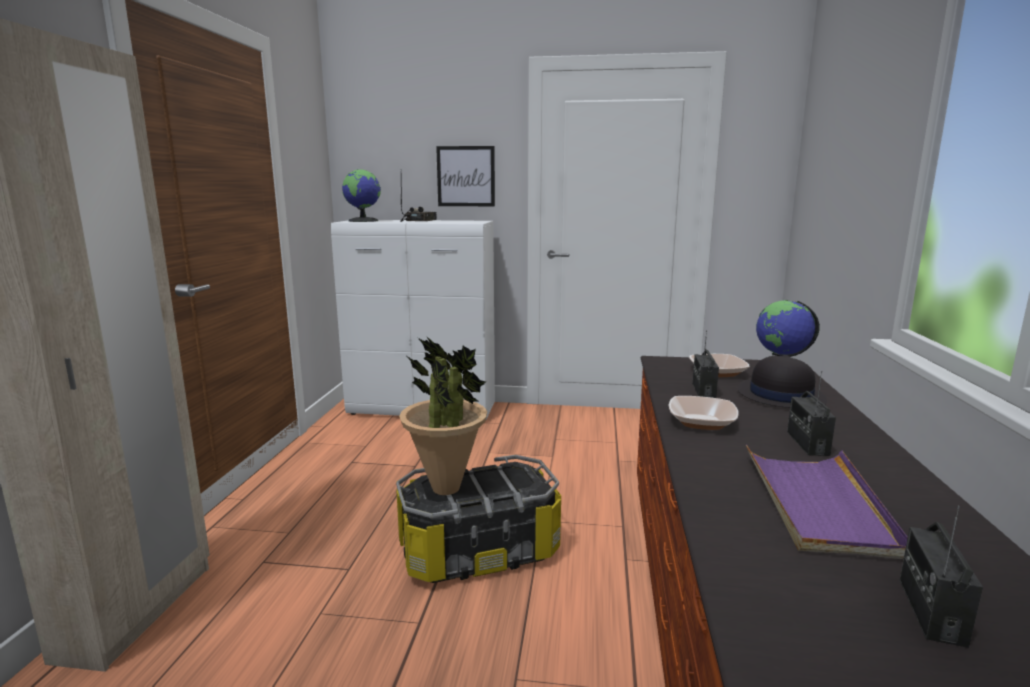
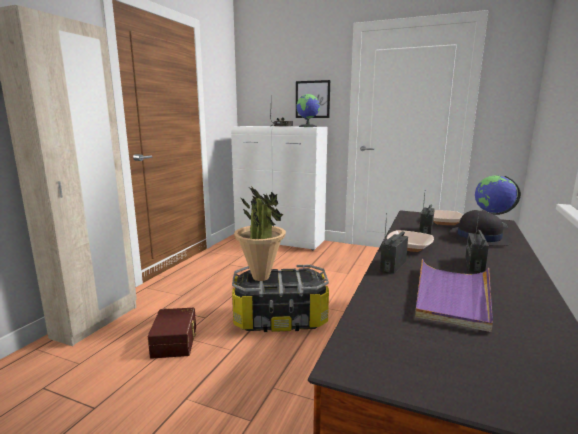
camera: 15 degrees right, 0 degrees up
globe [342,169,381,222] -> globe moved to [296,94,320,127]
radio [900,506,983,648] -> radio moved to [380,213,408,274]
none -> brown storage box [148,308,196,359]

